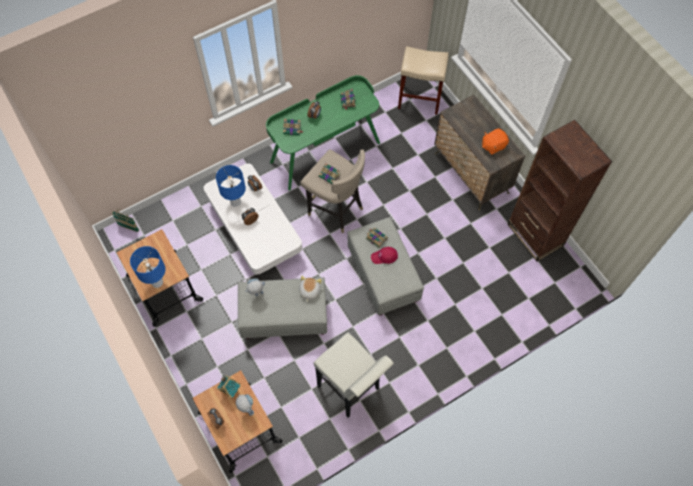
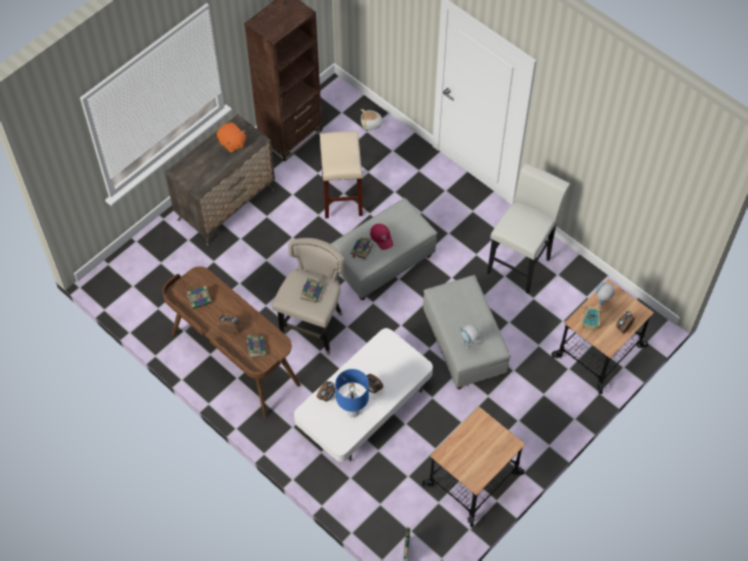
camera: 105 degrees left, 5 degrees down
blue table lamp [130,246,165,288] -> none
green desk [266,75,380,191] -> brown desk [162,266,301,418]
plush toy [299,276,322,301] -> plush toy moved to [361,109,385,130]
beige stool [398,46,449,115] -> beige stool moved to [320,131,363,219]

